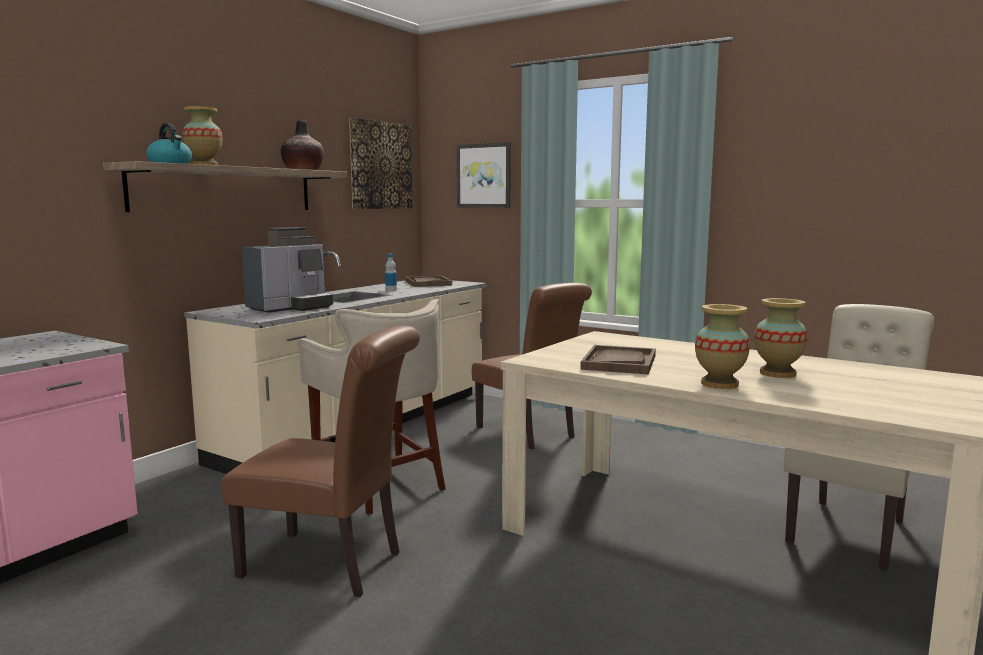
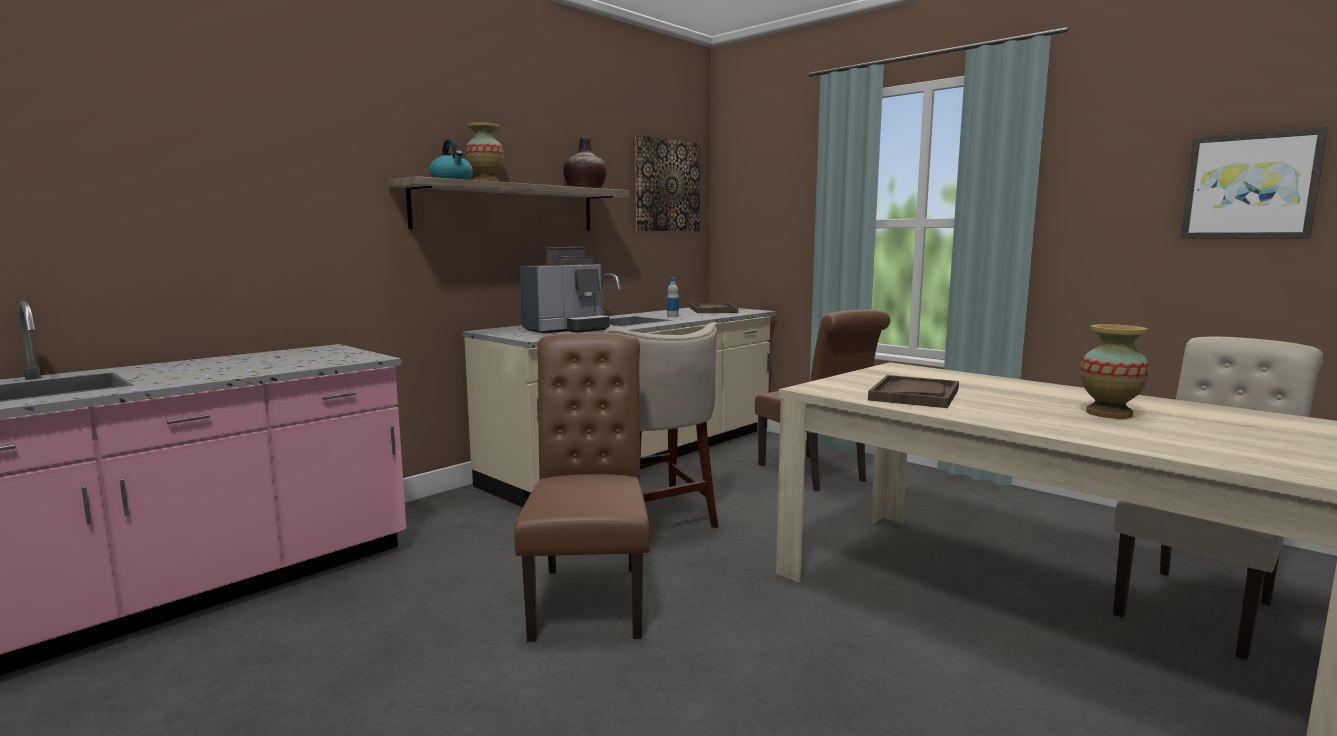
camera: 10 degrees right, 0 degrees up
brown chair [221,325,420,597] -> brown chair turned 120 degrees counterclockwise [514,333,649,642]
picture [457,142,511,208] -> picture moved to [1180,127,1328,238]
vase [695,304,750,389] -> none

